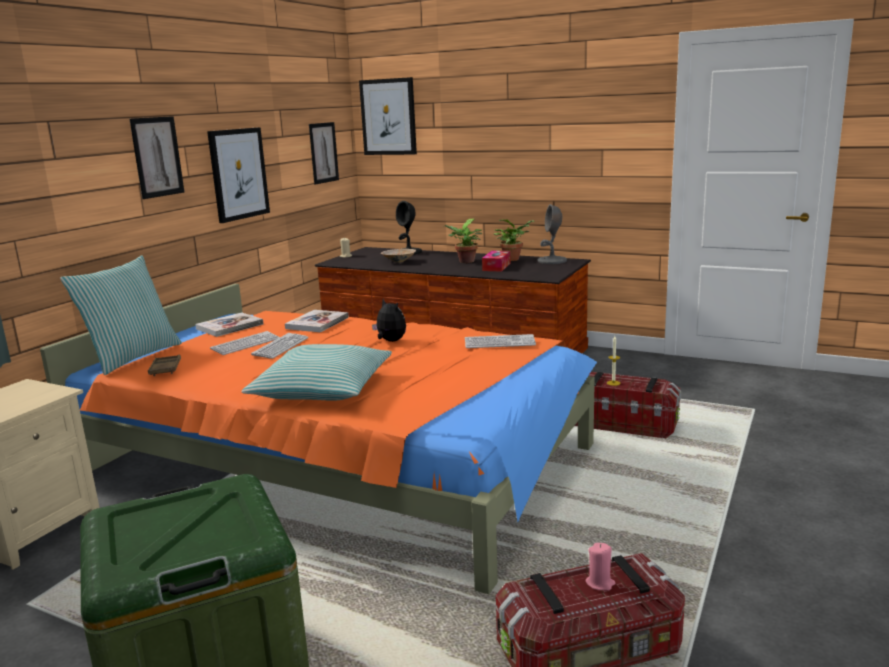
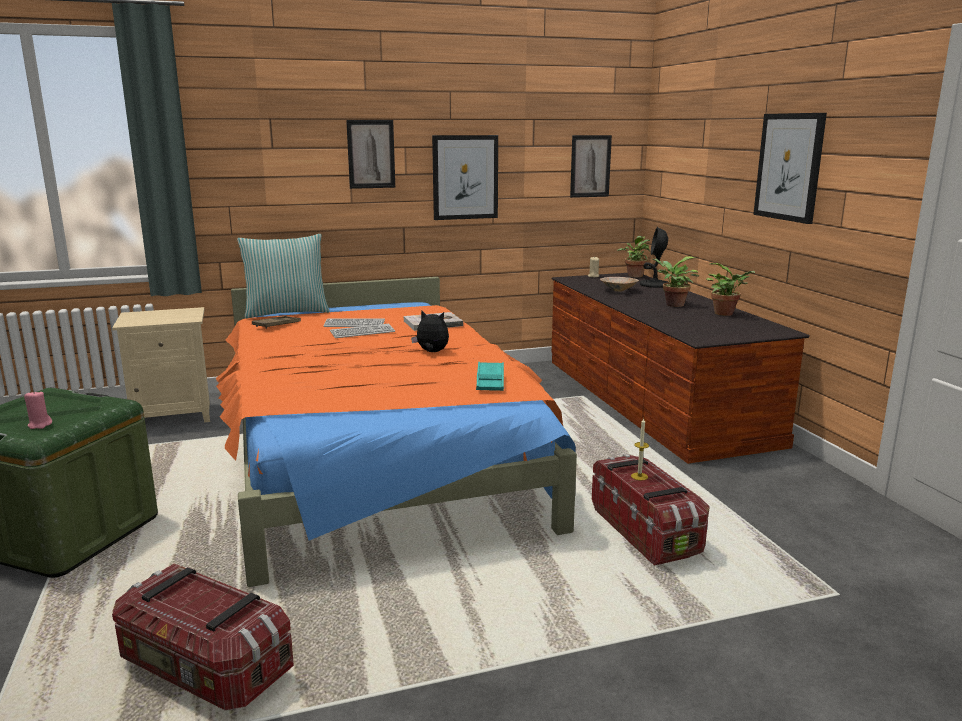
camera: 45 degrees right, 0 degrees up
book [195,313,263,337] -> none
pillow [241,344,392,401] -> none
picture [359,77,417,155] -> picture moved to [753,113,827,224]
plush toy [372,299,406,342] -> plush toy turned 75 degrees counterclockwise [411,310,449,352]
keyboard [465,334,536,348] -> turquoise tray [476,362,504,391]
tissue box [482,251,510,272] -> none
grey table lamp [538,204,567,264] -> none
pink candle [585,543,615,591] -> pink candle moved to [24,390,52,429]
none -> potted plant [617,236,650,277]

